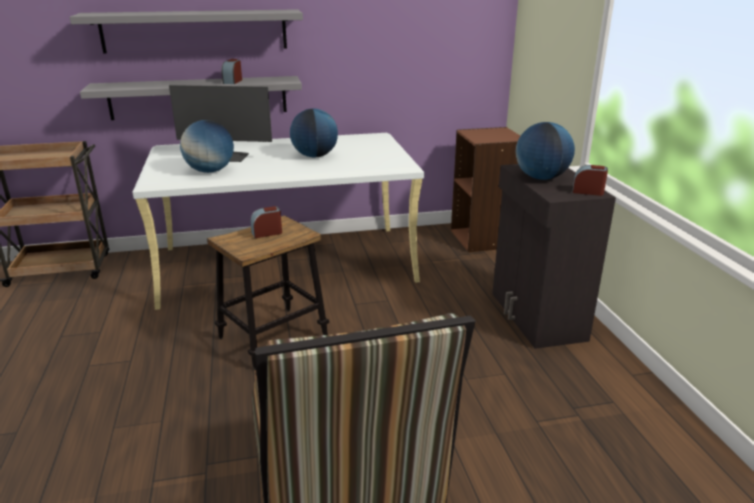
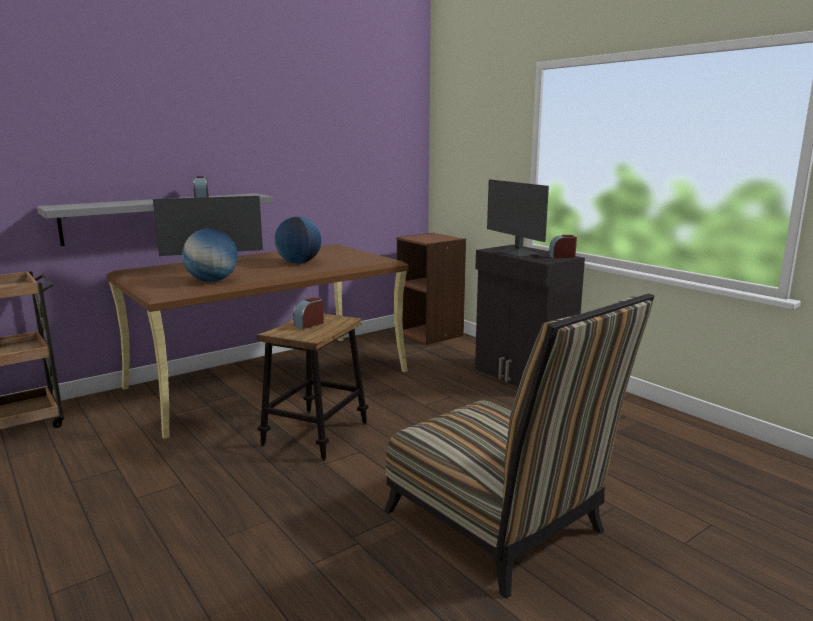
camera: 25 degrees left, 10 degrees down
grey shelf [70,9,303,53] -> none
white desk [132,133,424,310] -> brown desk [107,244,409,439]
globe [516,122,575,180] -> monitor [487,179,549,257]

